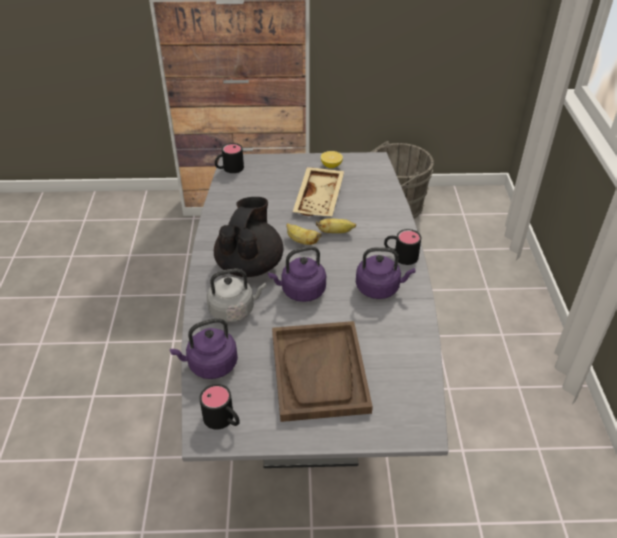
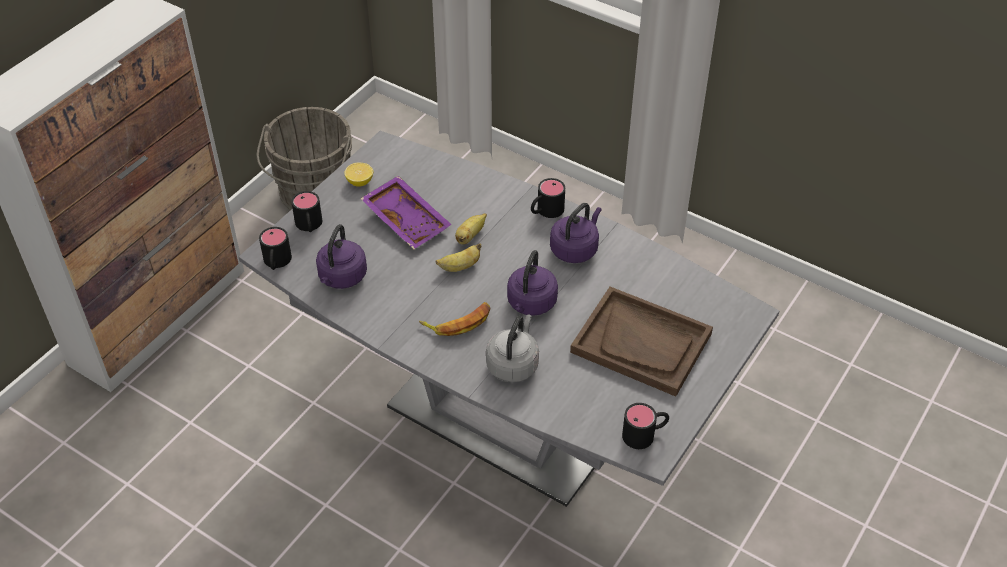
camera: 55 degrees left, 5 degrees up
purple kettle [170,318,238,379] -> purple kettle moved to [316,224,367,289]
black teapot [214,197,283,277] -> banana [419,302,491,336]
beige tray [293,167,344,216] -> purple tray [360,176,452,249]
none -> black mug [291,191,322,232]

